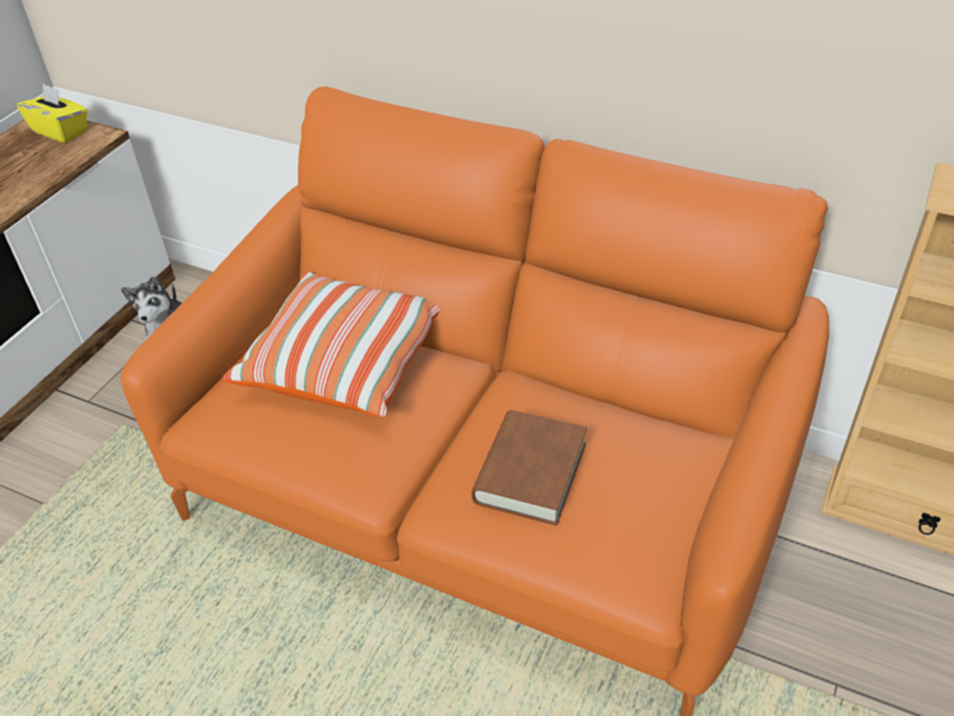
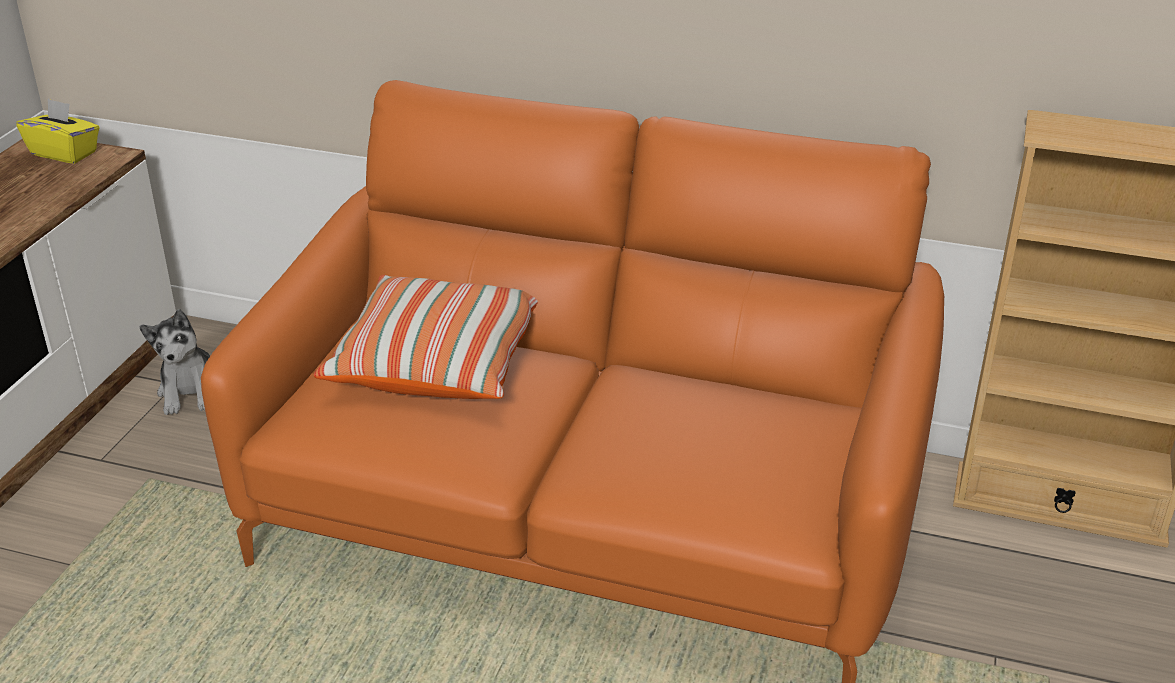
camera: 10 degrees left, 10 degrees down
brown book [472,410,587,526] -> none

